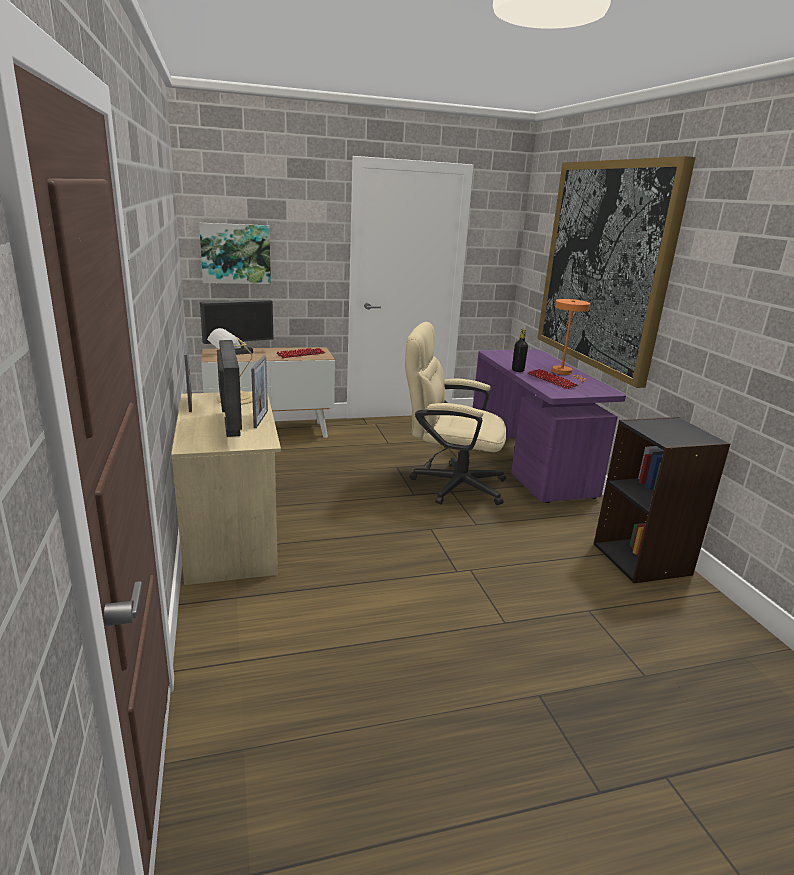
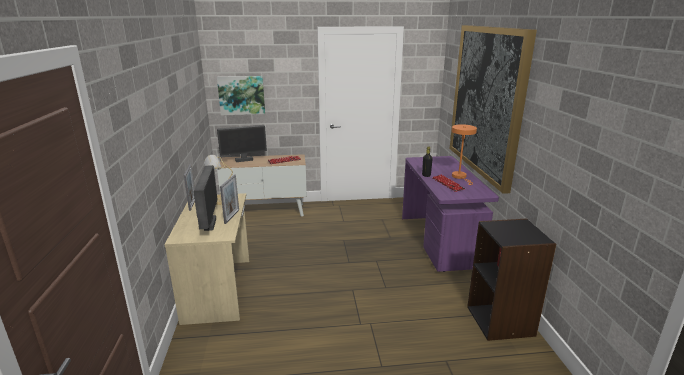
camera: 10 degrees right, 0 degrees up
beige office chair [405,322,506,505] -> none

